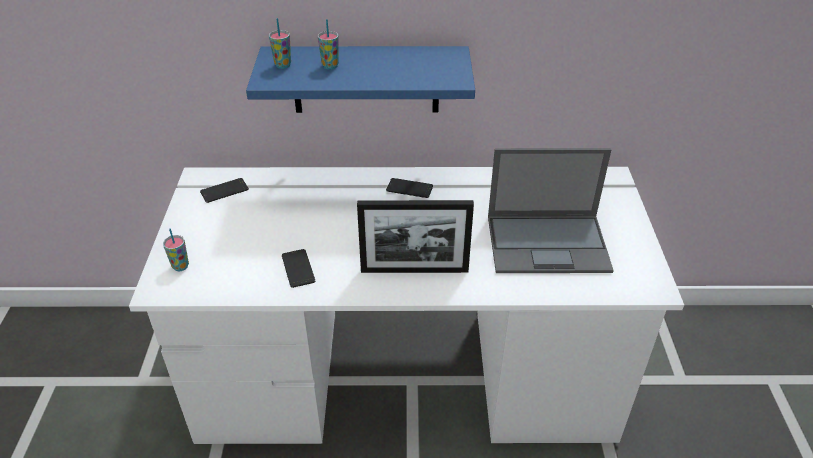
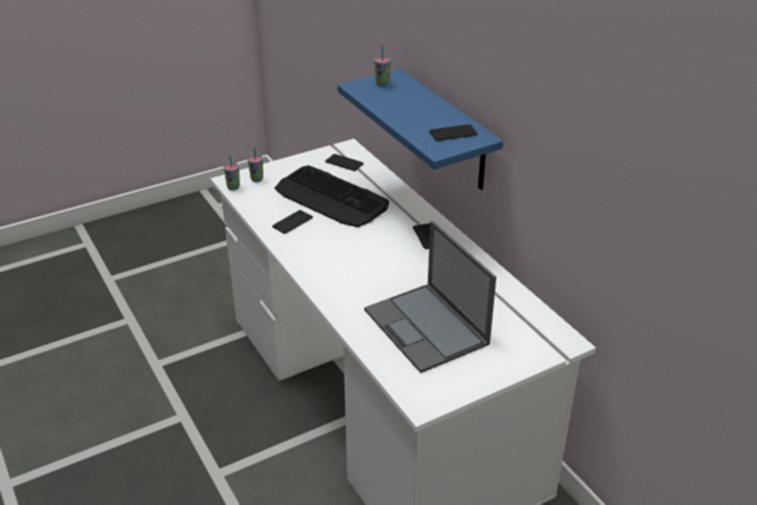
camera: 60 degrees right, 5 degrees down
cup [318,19,339,70] -> cup moved to [223,155,240,191]
picture frame [357,200,474,273] -> none
none -> keyboard [275,165,389,227]
none -> phone [430,124,478,141]

